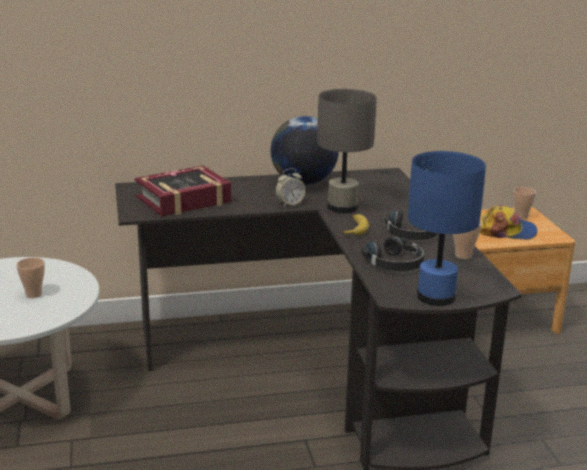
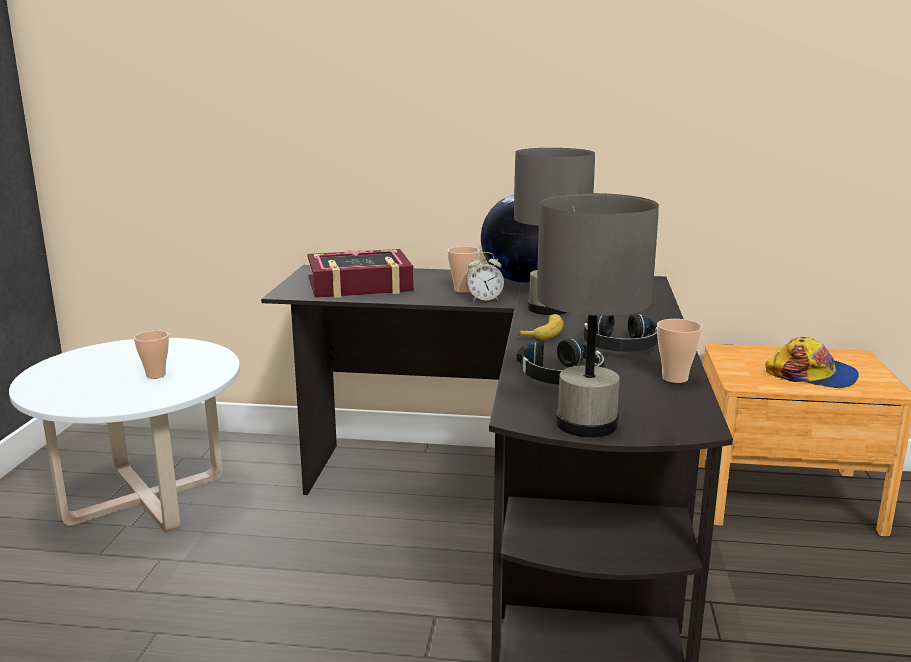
camera: 20 degrees right, 5 degrees down
blue table lamp [408,151,486,306] -> grey table lamp [537,193,659,437]
cup [513,187,536,219] -> cup moved to [447,246,480,293]

